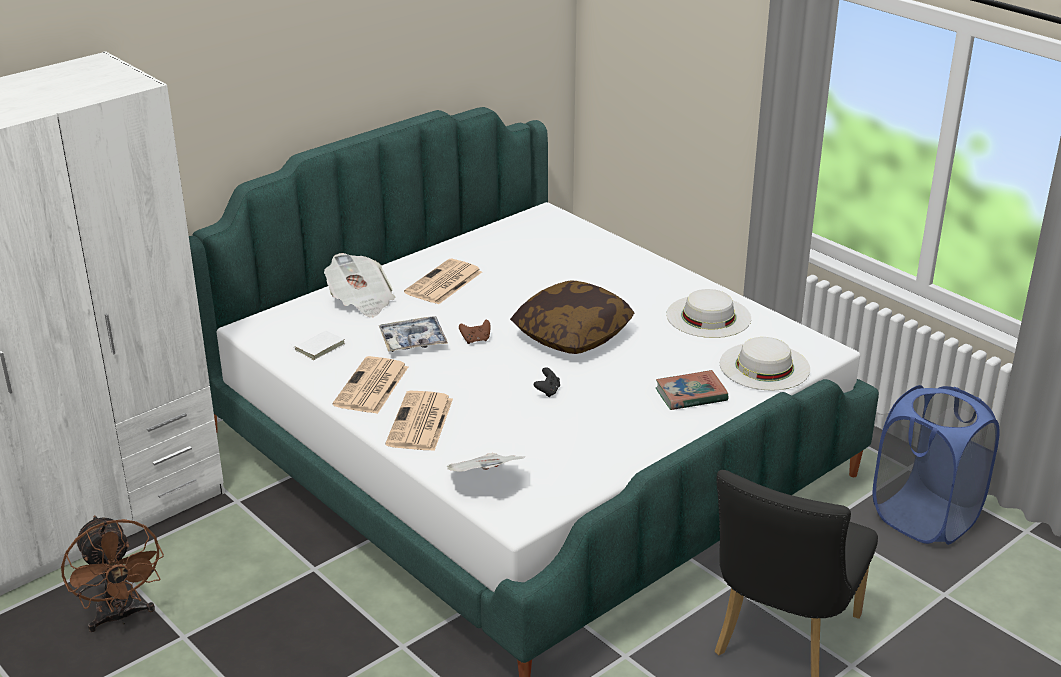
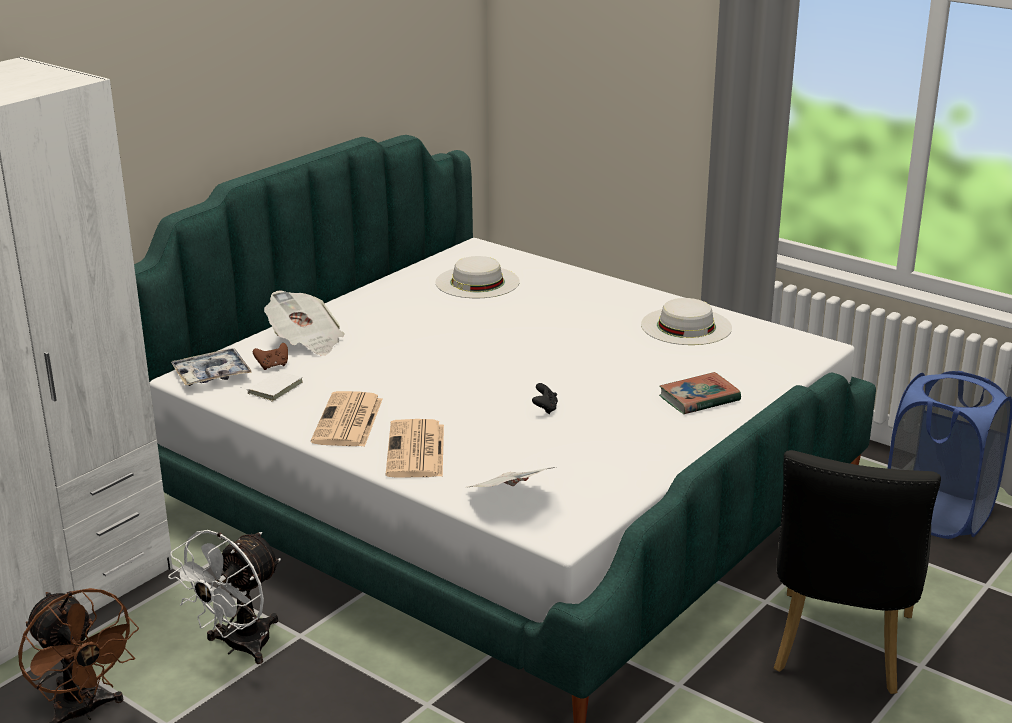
camera: 10 degrees left, 5 degrees down
tray [379,316,448,352] -> tray moved to [171,348,252,386]
newspaper [404,259,482,305] -> none
brown game controller [459,320,490,344] -> brown game controller moved to [253,343,288,370]
pillow [510,280,634,354] -> none
white hat [720,337,810,391] -> white hat moved to [435,256,520,298]
none -> white fan [168,530,281,664]

